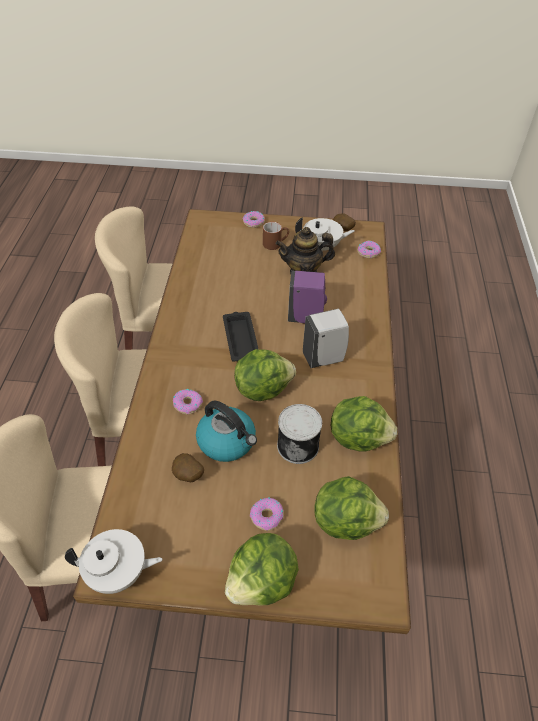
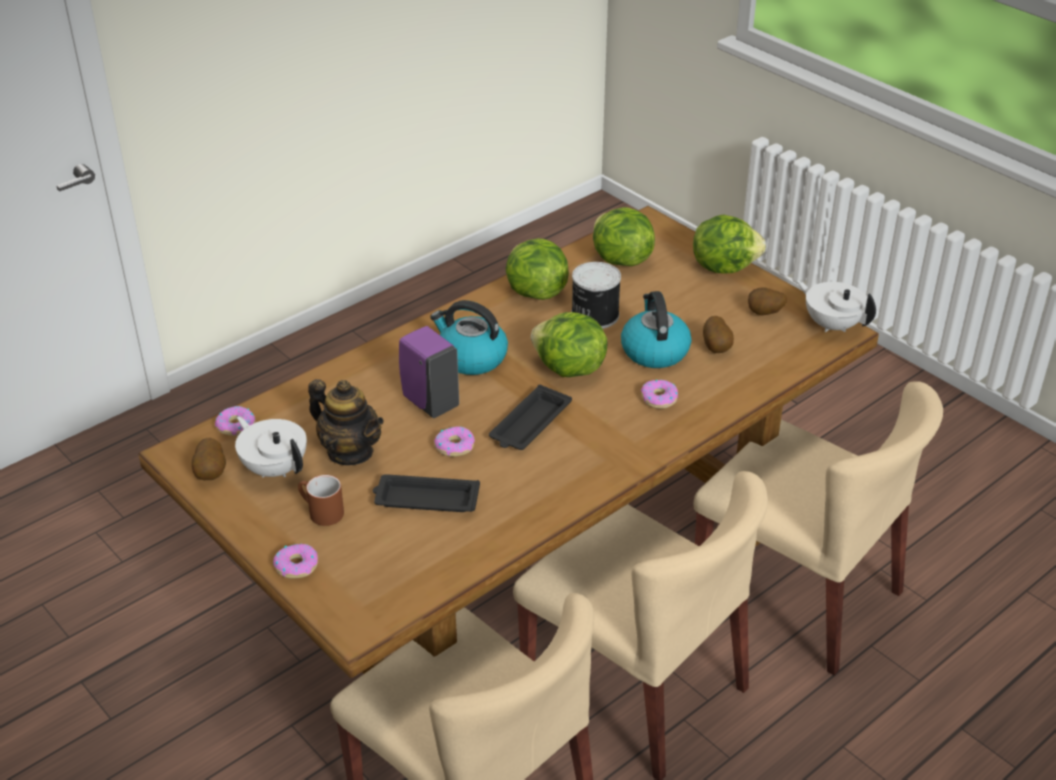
camera: 135 degrees left, 10 degrees down
donut [250,497,284,531] -> donut moved to [434,426,475,457]
white soap dispenser [303,308,349,368] -> kettle [430,300,508,375]
none -> black tray [373,474,480,512]
none -> potato [748,287,787,316]

